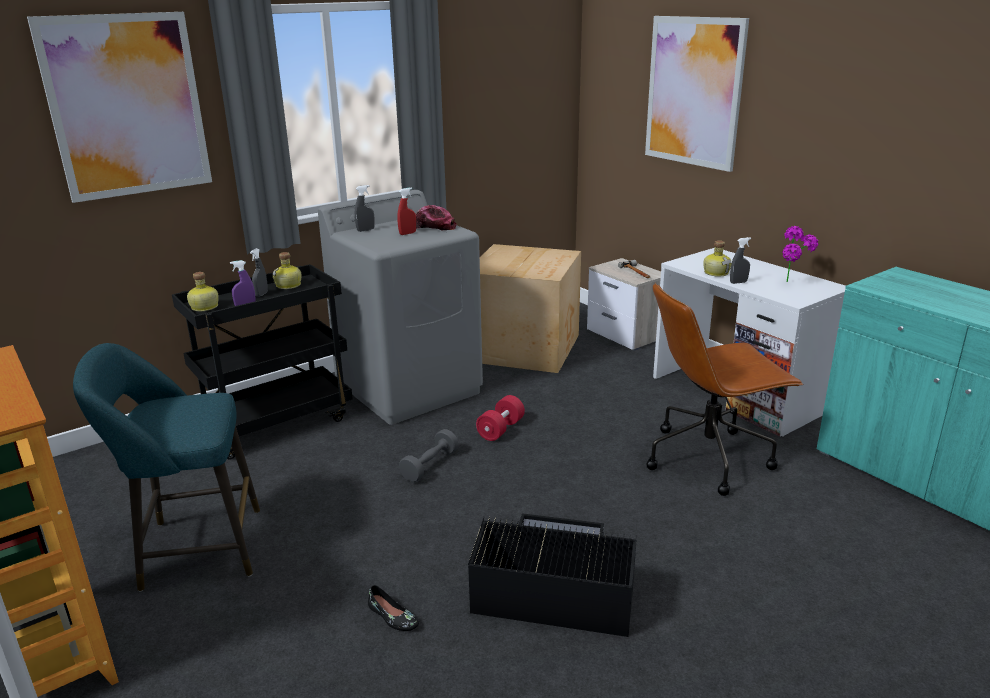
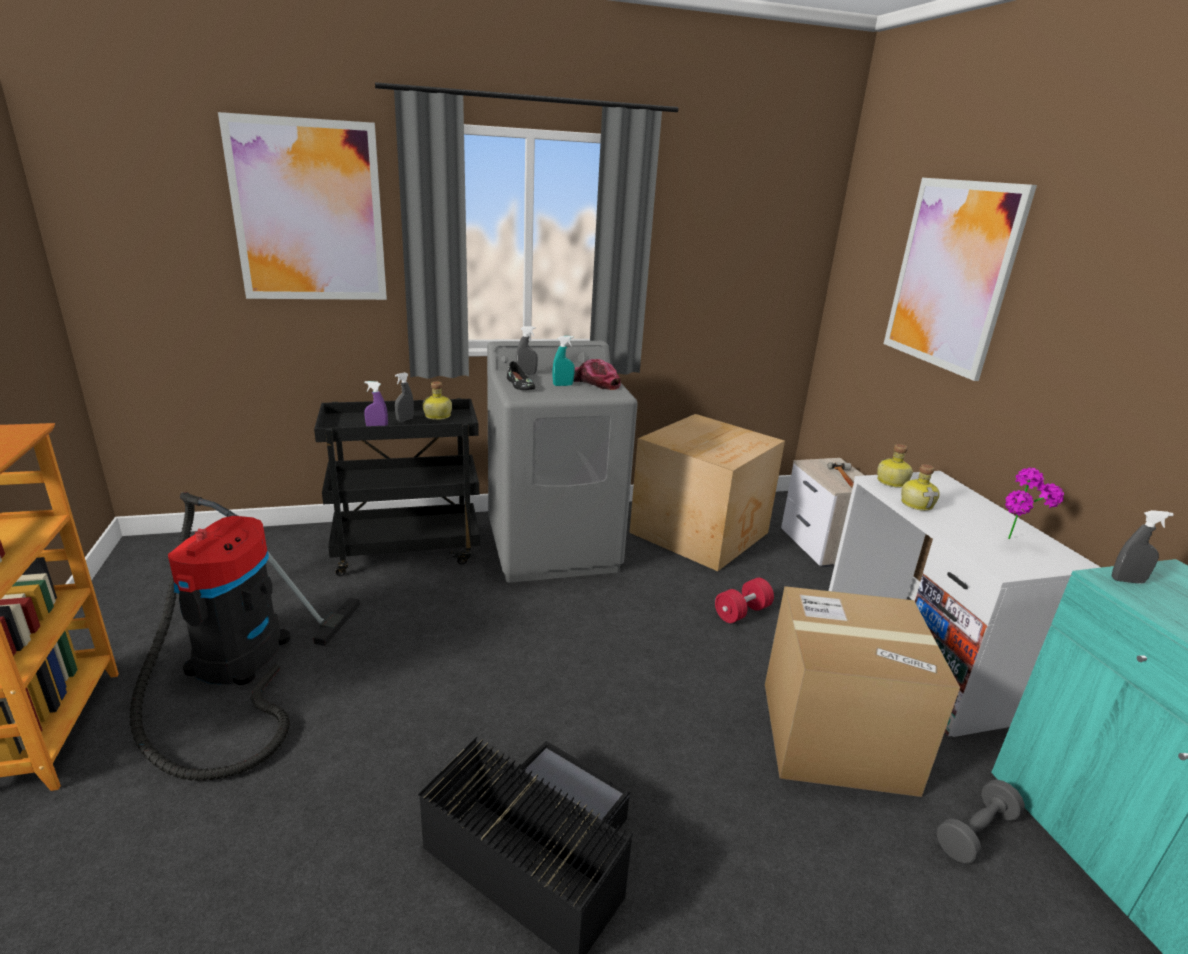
camera: 20 degrees right, 0 degrees up
turquoise stool [73,343,260,591] -> vacuum cleaner [129,492,360,781]
bottle [187,272,219,311] -> bottle moved to [877,444,913,488]
black shoe [368,585,419,631] -> black shoe moved to [507,361,535,390]
red spray bottle [397,187,416,235] -> turquoise spray bottle [552,336,575,386]
grey dumbbell [399,429,459,482] -> grey dumbbell moved to [936,779,1025,864]
red dumbbell [476,395,525,441] -> red dumbbell moved to [715,578,774,623]
brown office chair [647,283,803,496] -> cardboard box [765,586,960,797]
grey spray bottle [730,237,751,284] -> grey spray bottle moved to [1112,510,1174,584]

